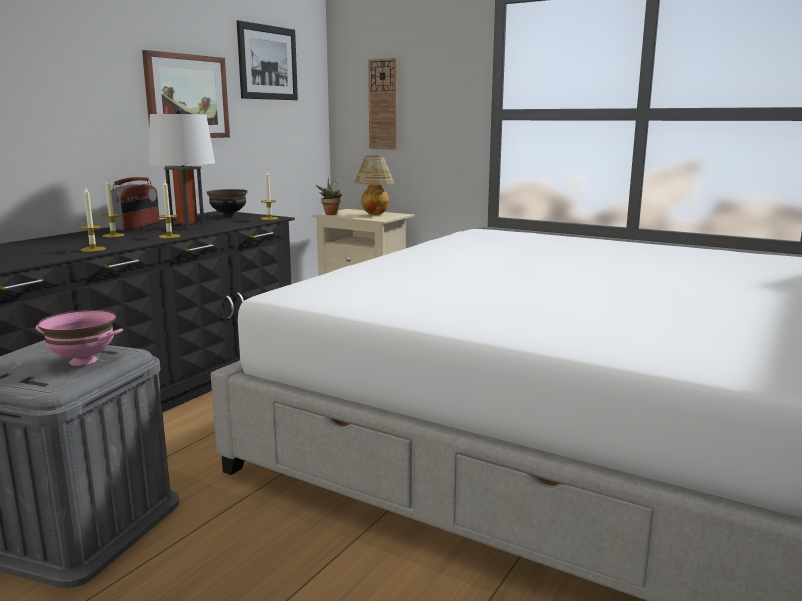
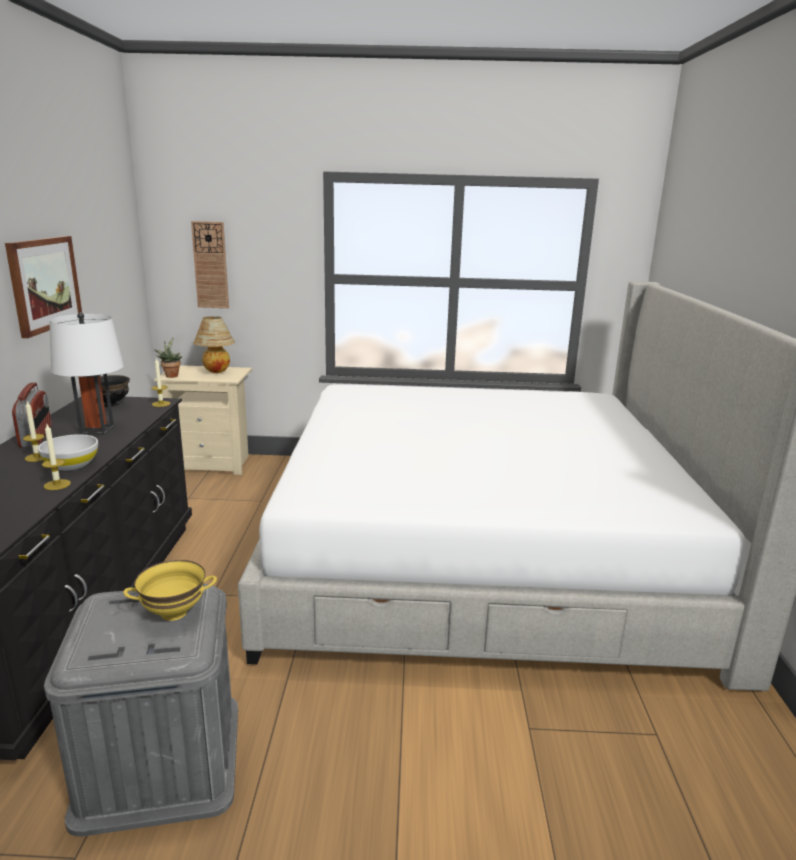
camera: 30 degrees left, 5 degrees up
pink bowl [36,310,123,366] -> yellow bowl [123,560,217,621]
candle [158,179,181,238] -> none
picture [237,20,298,100] -> none
none -> white bowl [38,434,98,470]

